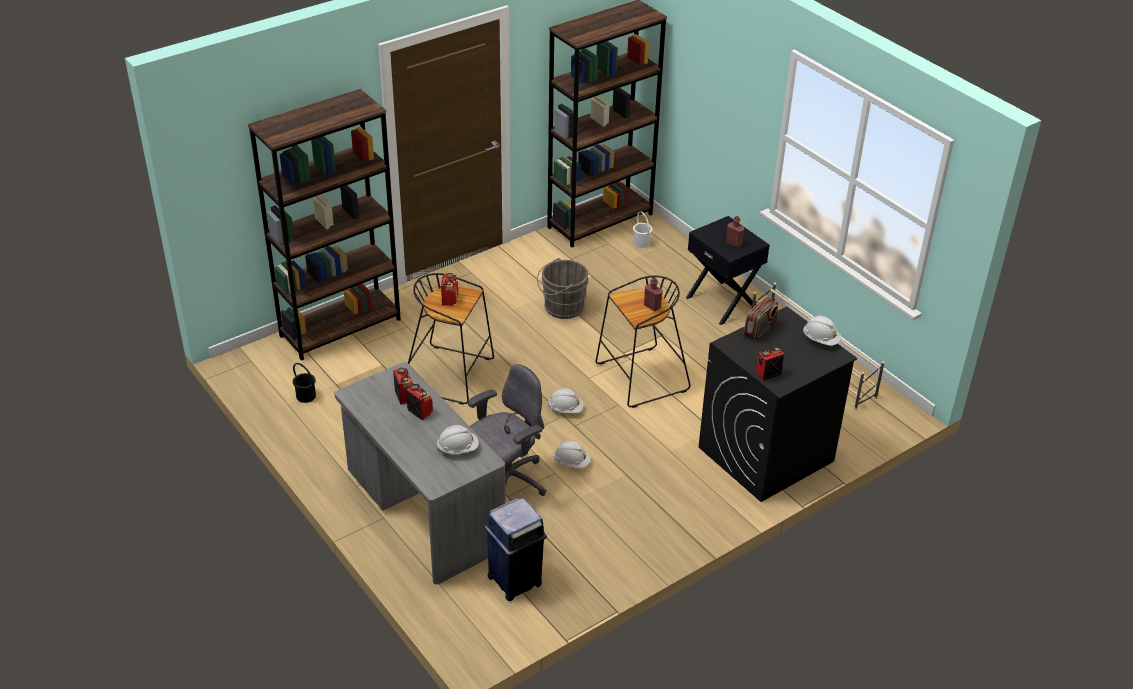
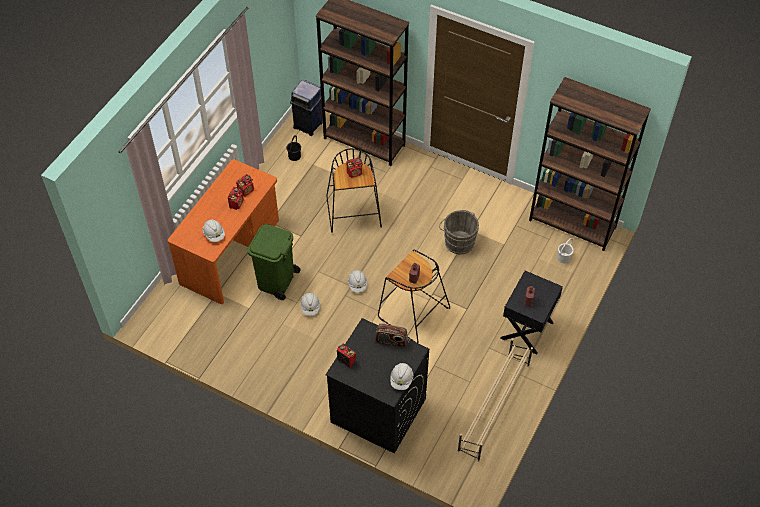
camera: 65 degrees right, 15 degrees up
grey desk [334,362,505,585] -> orange desk [168,159,279,304]
grey office chair [468,364,547,496] -> green trash can [247,224,301,300]
blue trash can [484,498,547,601] -> blue trash can moved to [290,80,323,136]

